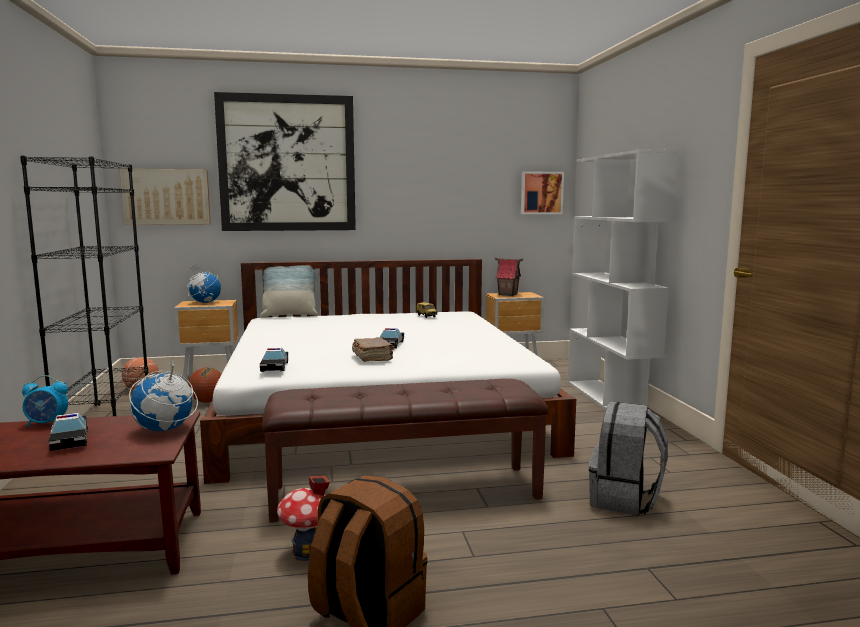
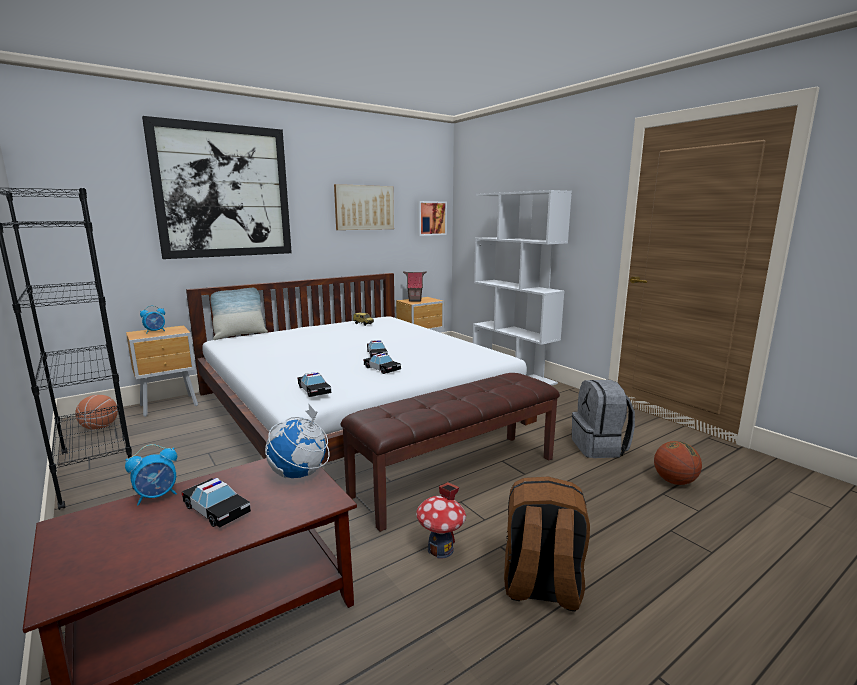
camera: 25 degrees left, 5 degrees up
picture [120,169,211,225] -> picture moved to [334,184,394,230]
globe [187,264,221,303] -> alarm clock [140,305,165,334]
basketball [188,367,221,403] -> basketball moved to [654,441,702,485]
brown book [352,337,395,362] -> toy car [364,353,401,374]

